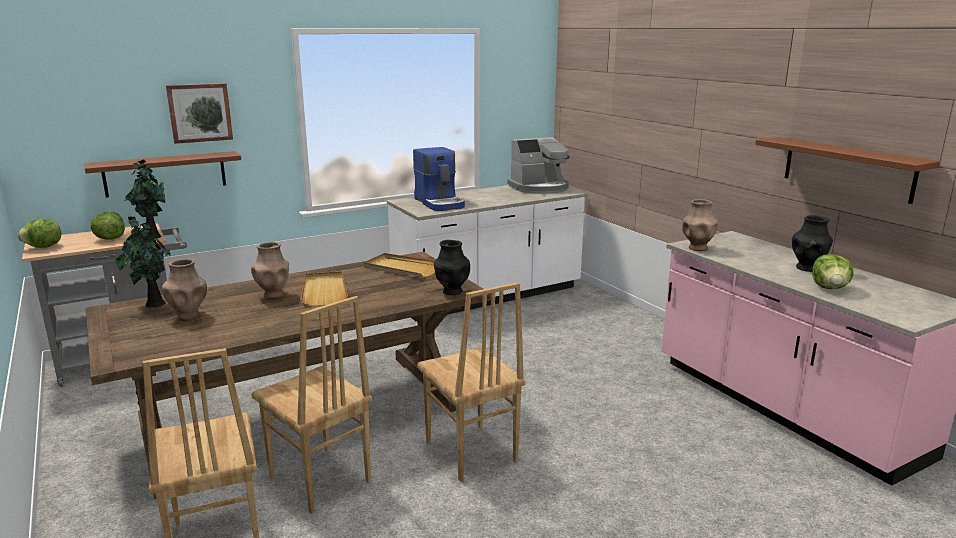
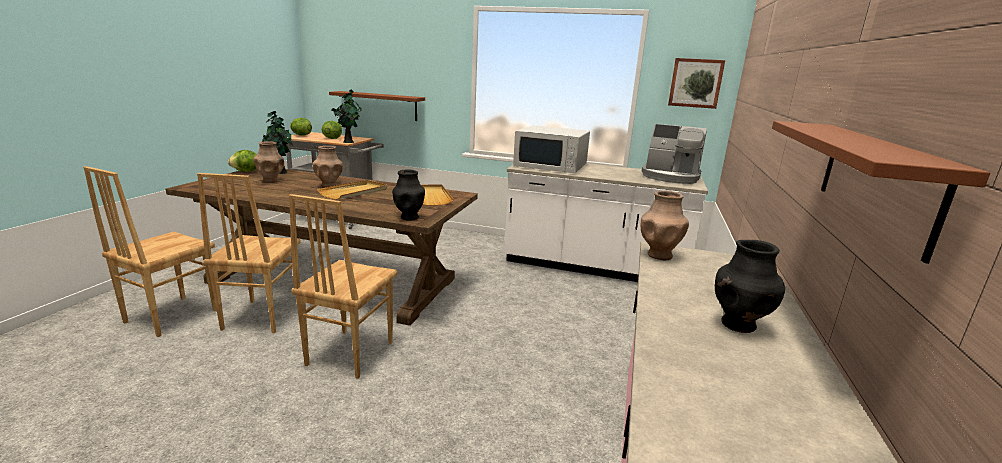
camera: 45 degrees right, 0 degrees up
picture [166,83,233,144] -> picture moved to [668,58,725,109]
coffee machine [413,147,465,211] -> white microwave [513,125,590,173]
lettuce [812,254,854,289] -> lettuce moved to [228,150,257,172]

